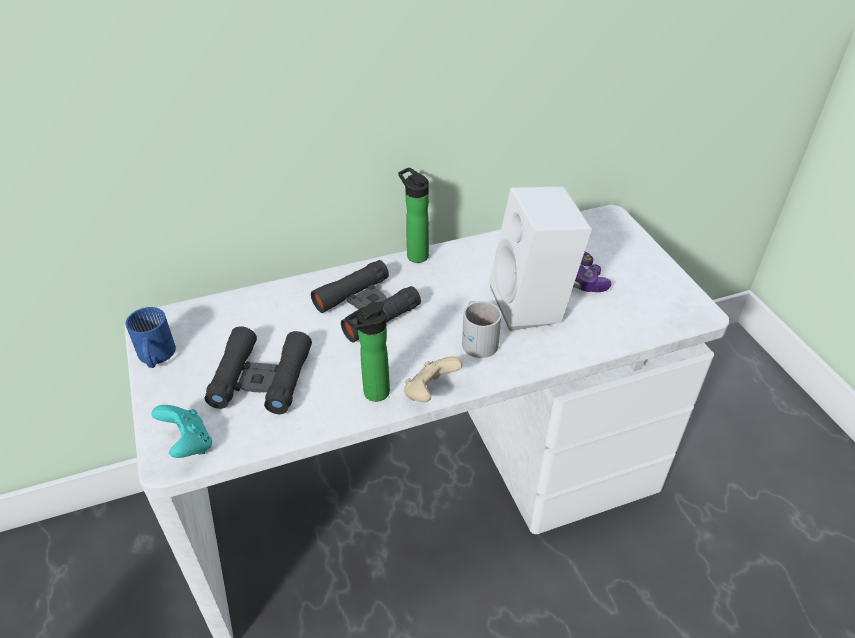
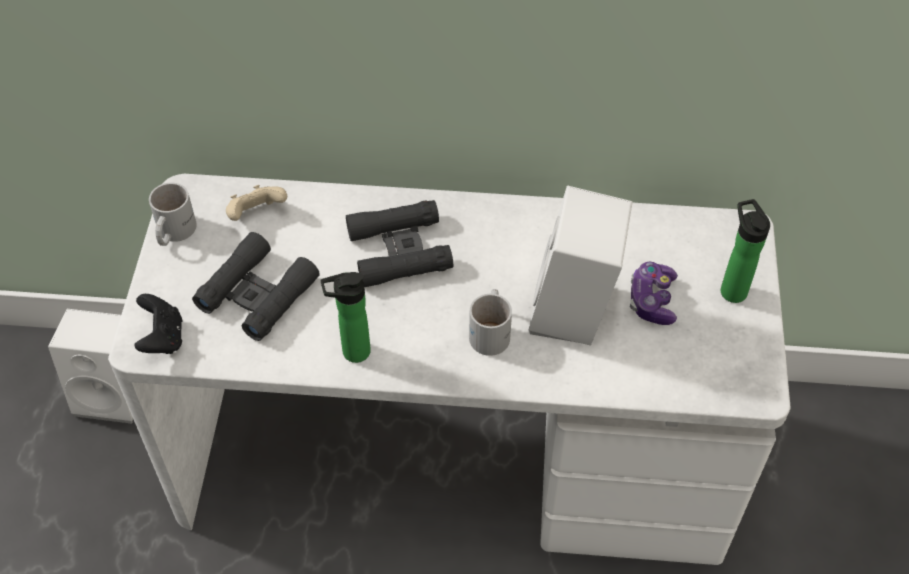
camera: 25 degrees right, 10 degrees up
blue mug [126,307,176,368] -> white mug [149,183,197,246]
turquoise game controller [152,405,212,458] -> black game controller [134,294,182,354]
bottle [398,167,429,263] -> bottle moved to [721,199,770,303]
beige game controller [404,356,462,402] -> beige game controller moved to [226,185,287,221]
none -> white speaker [48,309,133,424]

